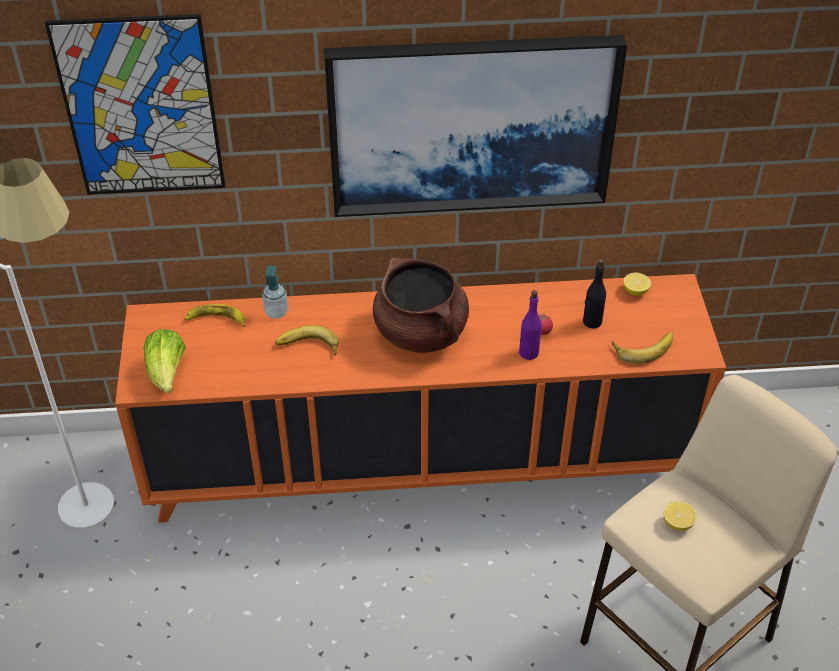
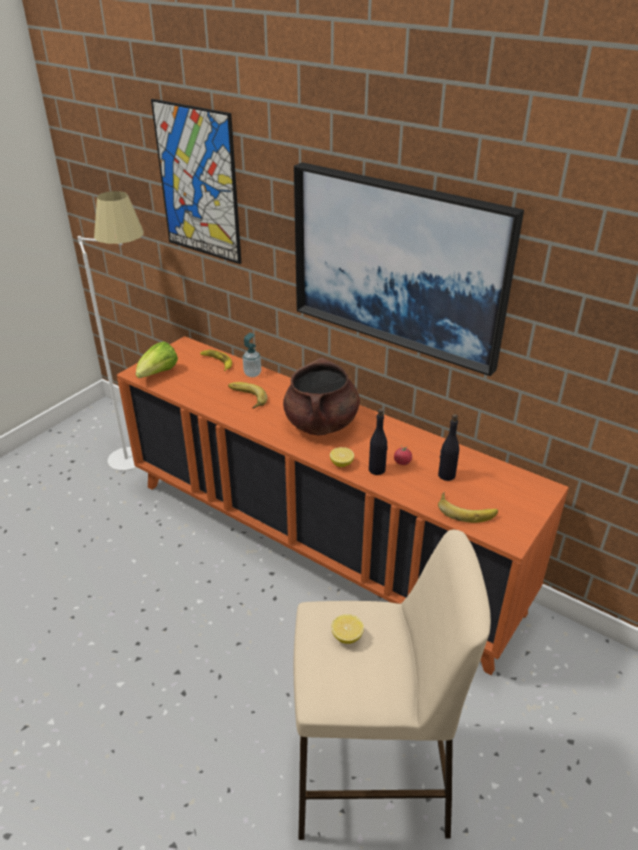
camera: 40 degrees right, 10 degrees down
purple bottle [519,290,542,360] -> black bottle [369,409,388,475]
lemon [623,272,651,296] -> lemon moved to [330,447,354,467]

